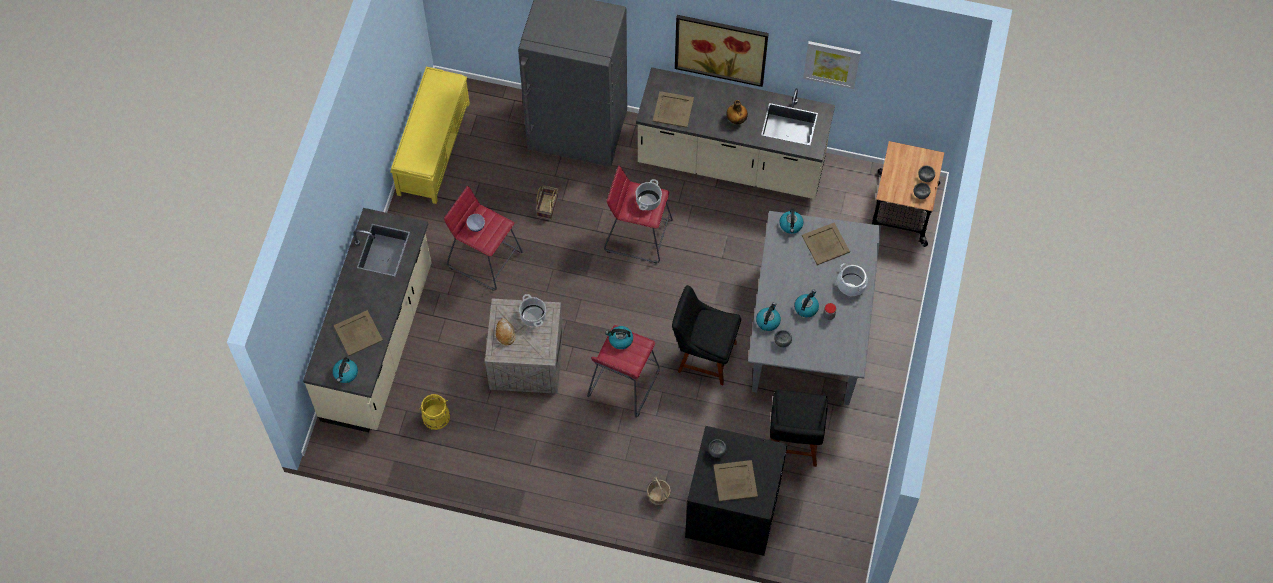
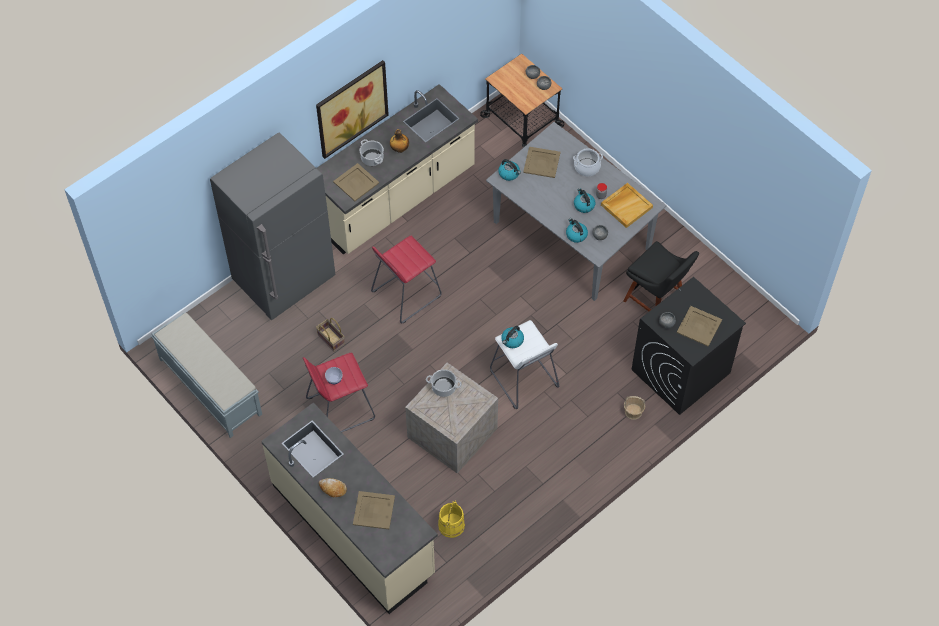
camera: 55 degrees left, 5 degrees down
kettle [333,357,358,383] -> none
yellow bench [390,67,470,204] -> grey bench [151,313,262,438]
bread [496,318,516,346] -> bread moved to [319,478,347,498]
red stool [587,325,660,418] -> white stool [490,320,559,409]
cooking pot [635,179,662,211] -> cooking pot moved to [360,139,384,166]
black chair [672,285,741,385] -> none
picture [803,41,861,89] -> none
none -> beige tray [601,183,653,228]

